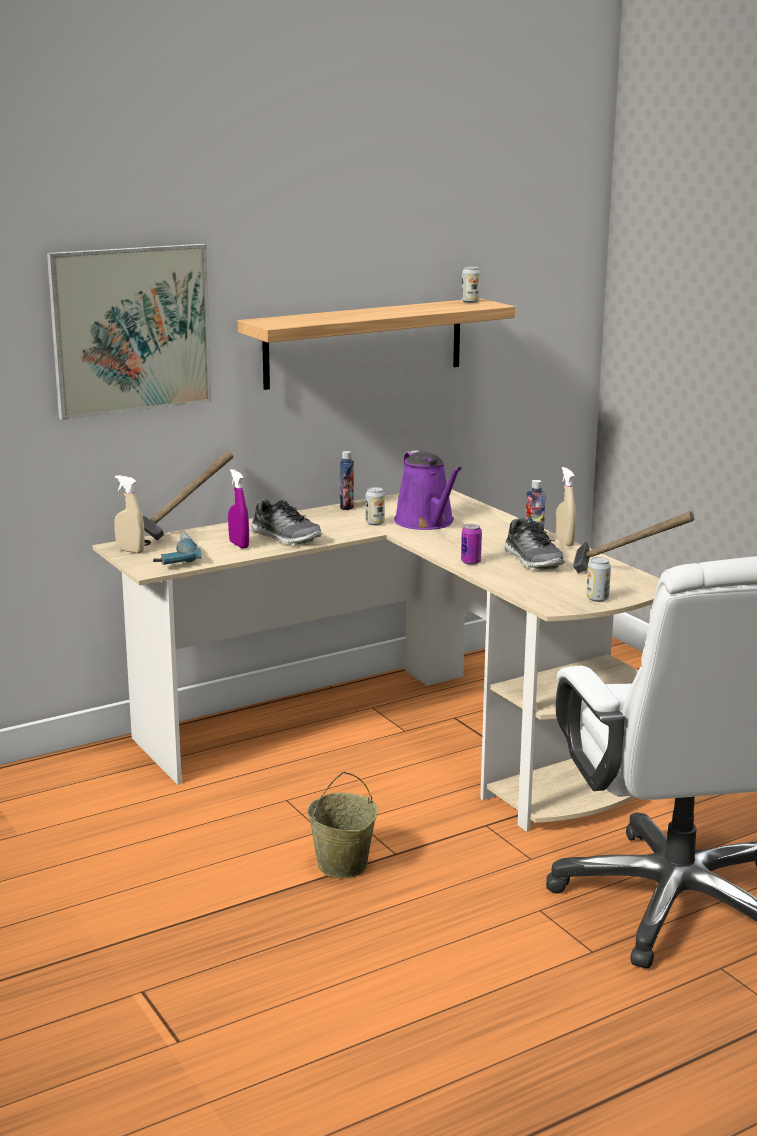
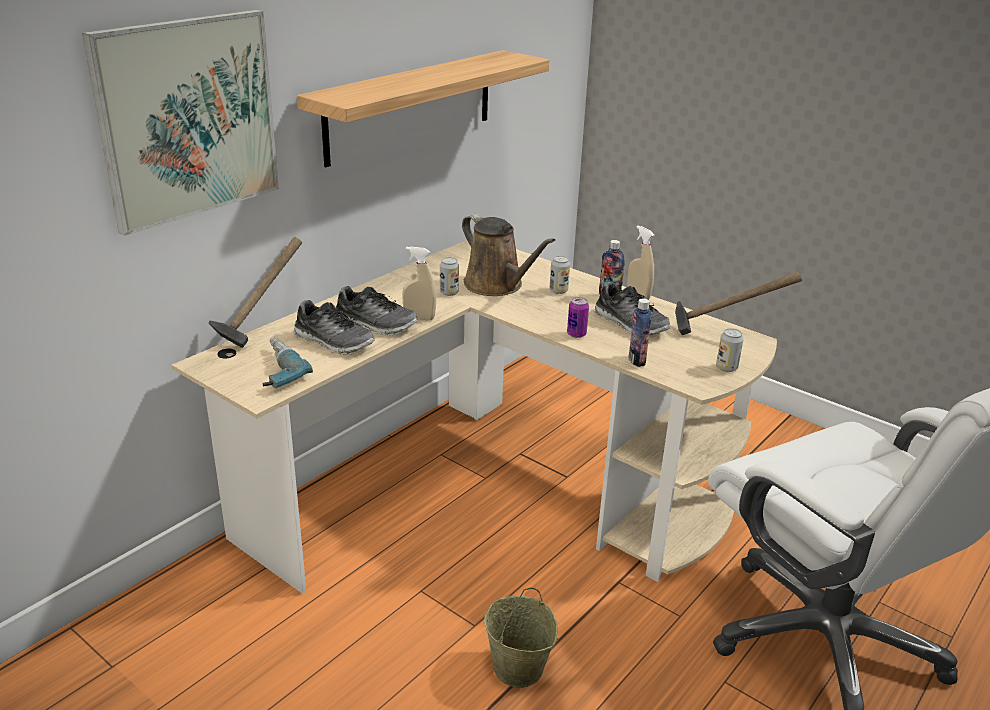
camera: 20 degrees left, 10 degrees up
beige spray bottle [114,475,145,553] -> beige spray bottle moved to [402,246,436,320]
purple spray bottle [228,469,249,549] -> shoe [293,300,375,355]
bottle [340,451,354,510] -> bottle moved to [629,298,652,367]
purple watering can [394,450,462,530] -> brown watering can [462,214,555,296]
can [461,267,480,303] -> can moved to [549,256,570,294]

